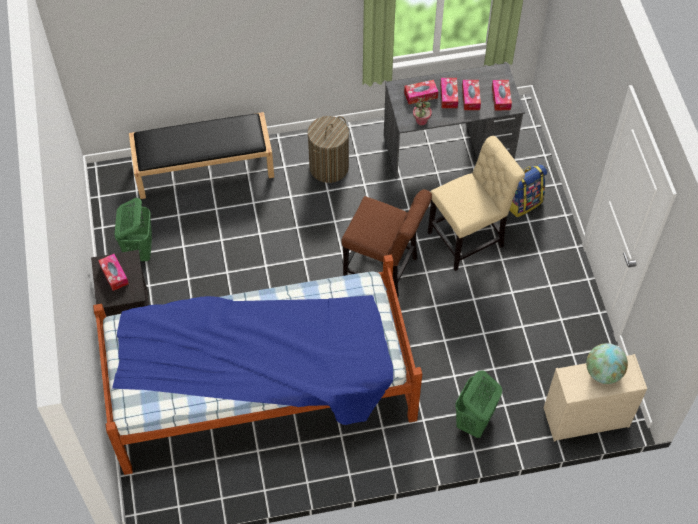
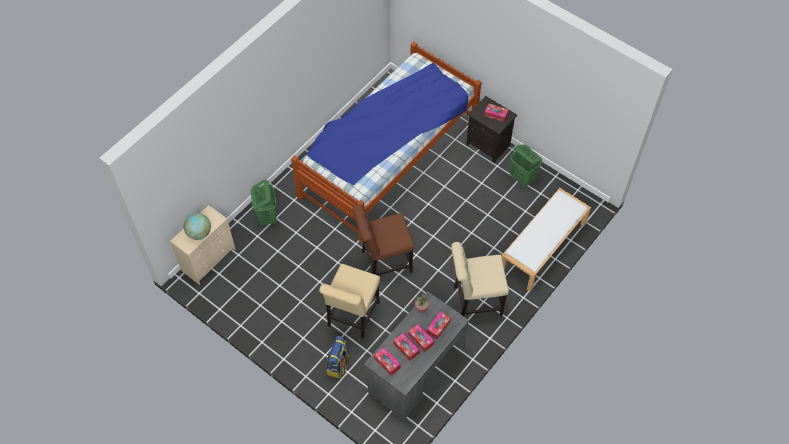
camera: 140 degrees right, 0 degrees up
black bench [129,112,274,199] -> white bench [502,188,591,292]
laundry basket [308,116,349,183] -> beige chair [451,242,509,316]

